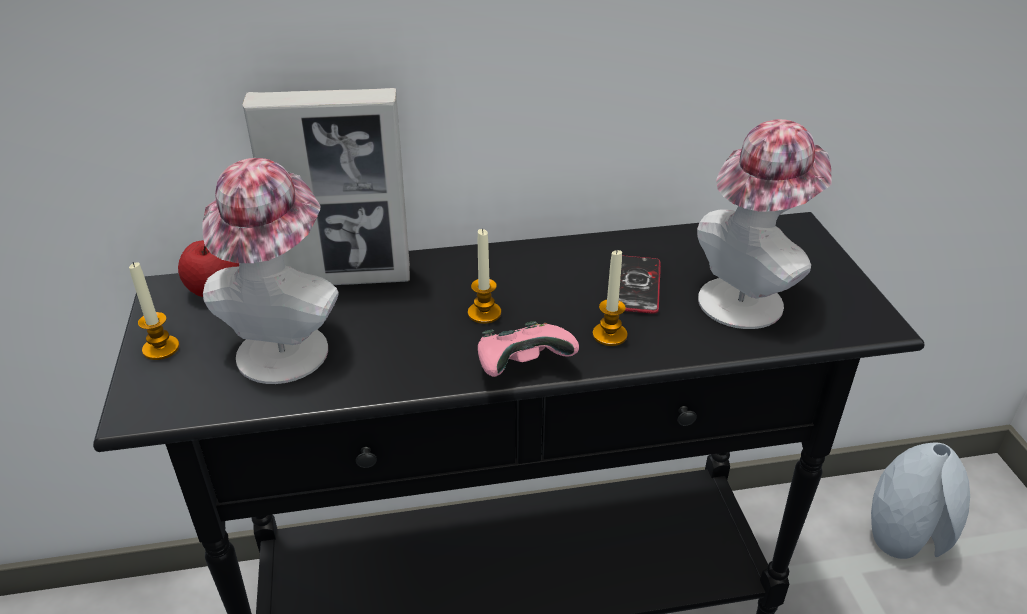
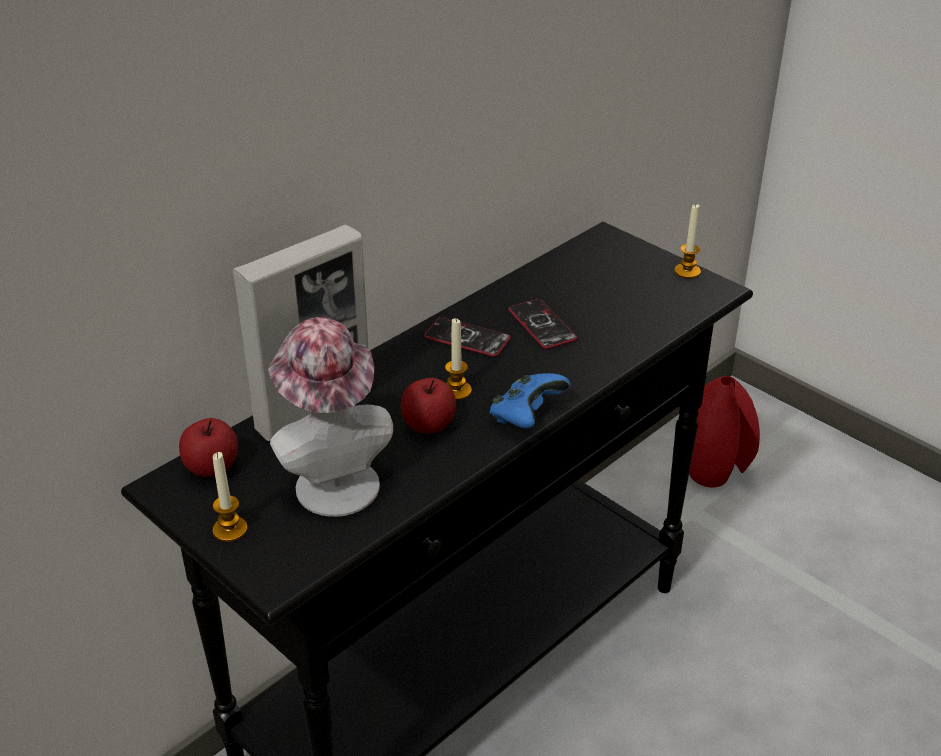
camera: 35 degrees left, 0 degrees up
pink game controller [478,321,579,377] -> blue game controller [490,373,571,428]
candle [593,250,628,346] -> candle moved to [674,204,701,279]
hat [697,119,832,329] -> none
grey vase [871,442,970,559] -> red vase [689,376,760,488]
none -> apple [401,378,456,433]
none -> phone [424,317,511,357]

